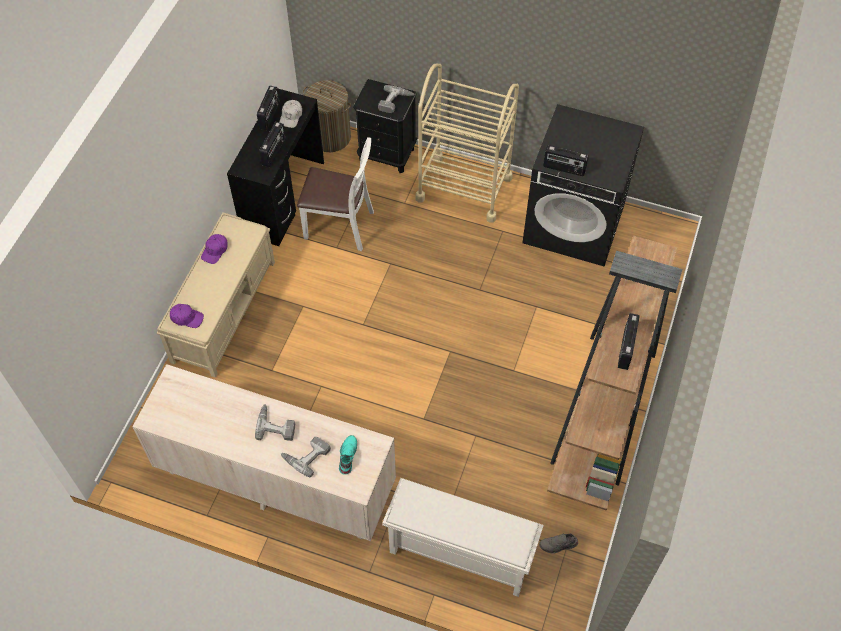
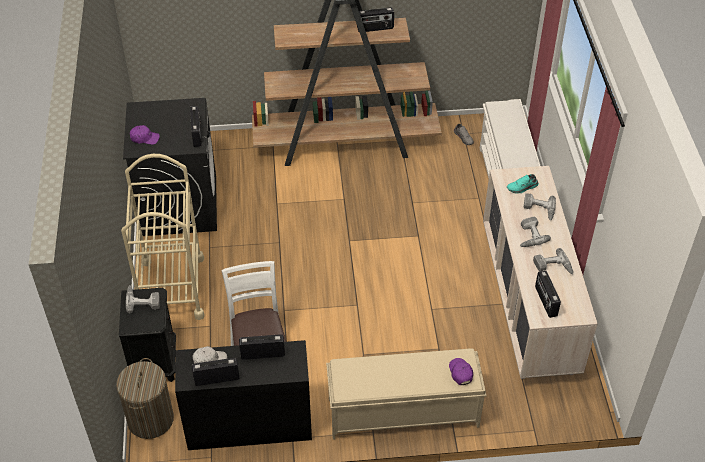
camera: 115 degrees left, 10 degrees down
purple cap [201,234,228,264] -> purple cap moved to [130,125,160,145]
none -> power drill [533,248,573,274]
none -> radio [535,271,561,318]

